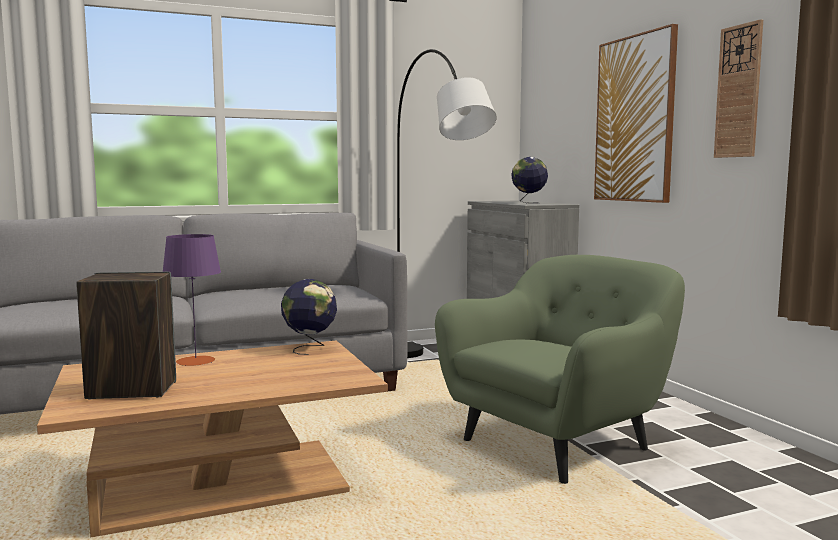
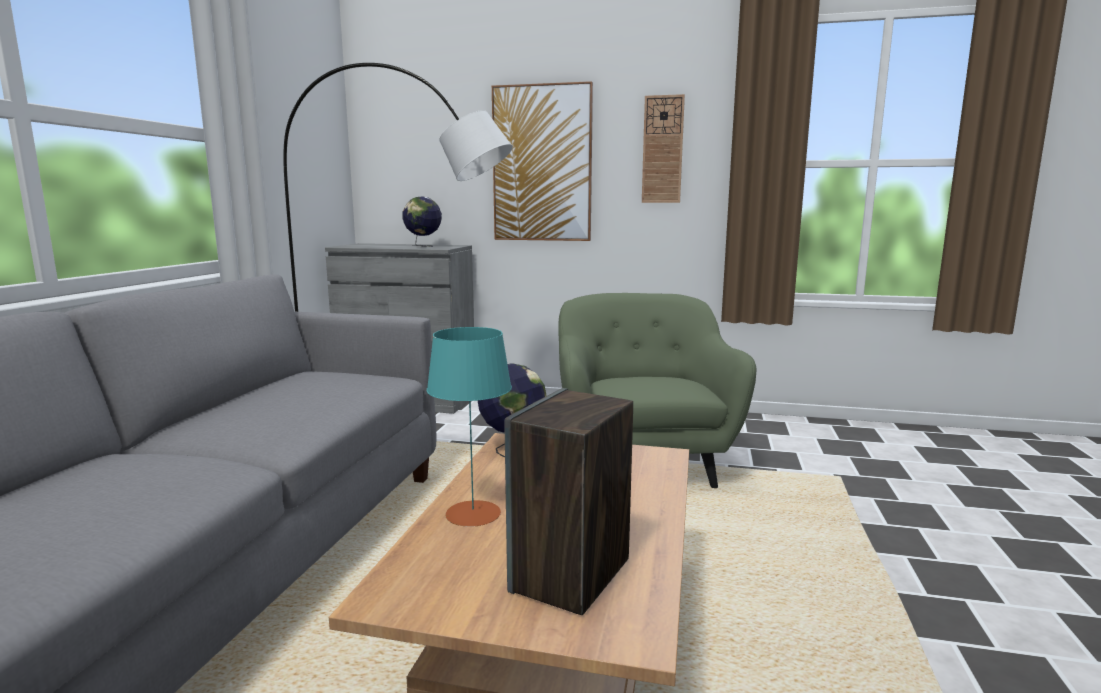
camera: 55 degrees left, 5 degrees up
purple table lamp [163,234,221,366] -> turquoise table lamp [427,327,512,527]

